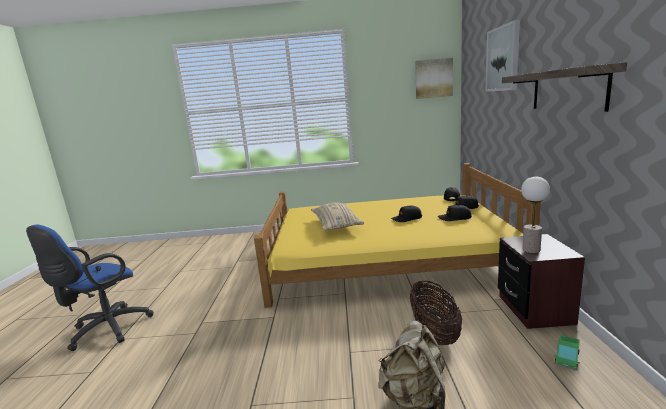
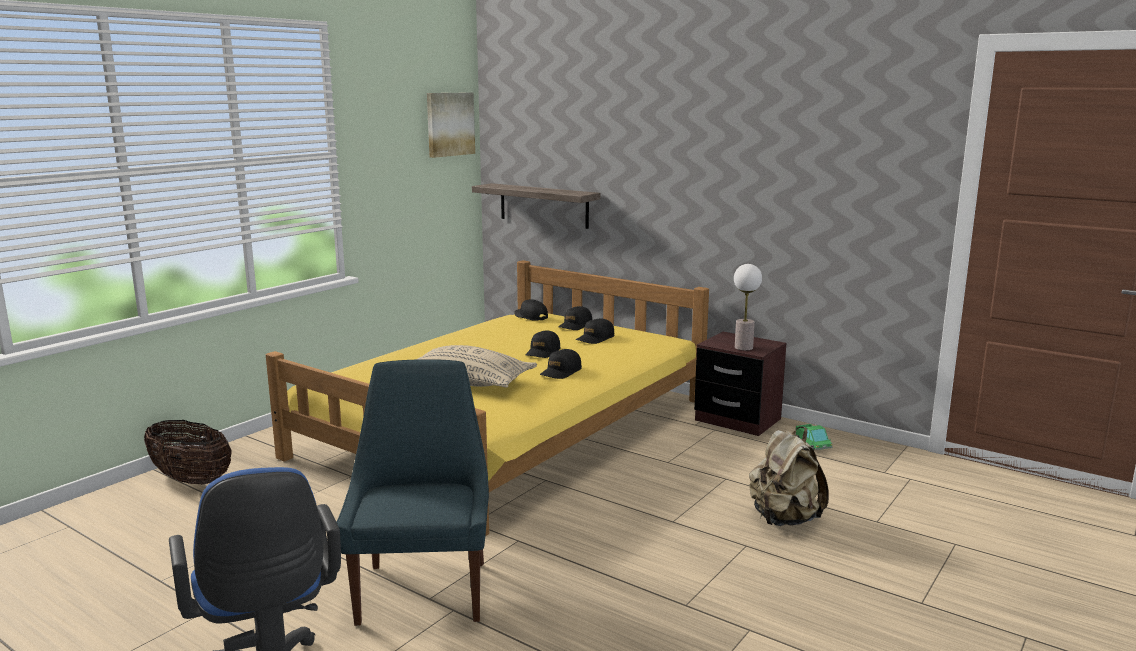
camera: 55 degrees left, 0 degrees up
basket [410,281,462,345] -> basket moved to [144,420,232,484]
picture [485,20,520,92] -> none
shelf [502,62,627,112] -> shelf moved to [472,183,600,229]
none -> blue chair [337,359,489,626]
none -> black cap [540,349,582,379]

